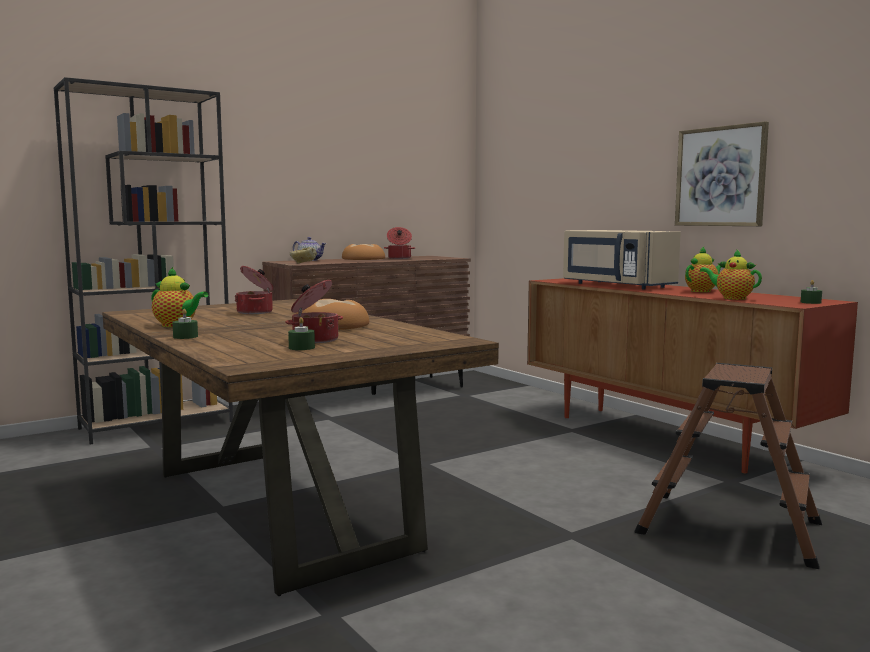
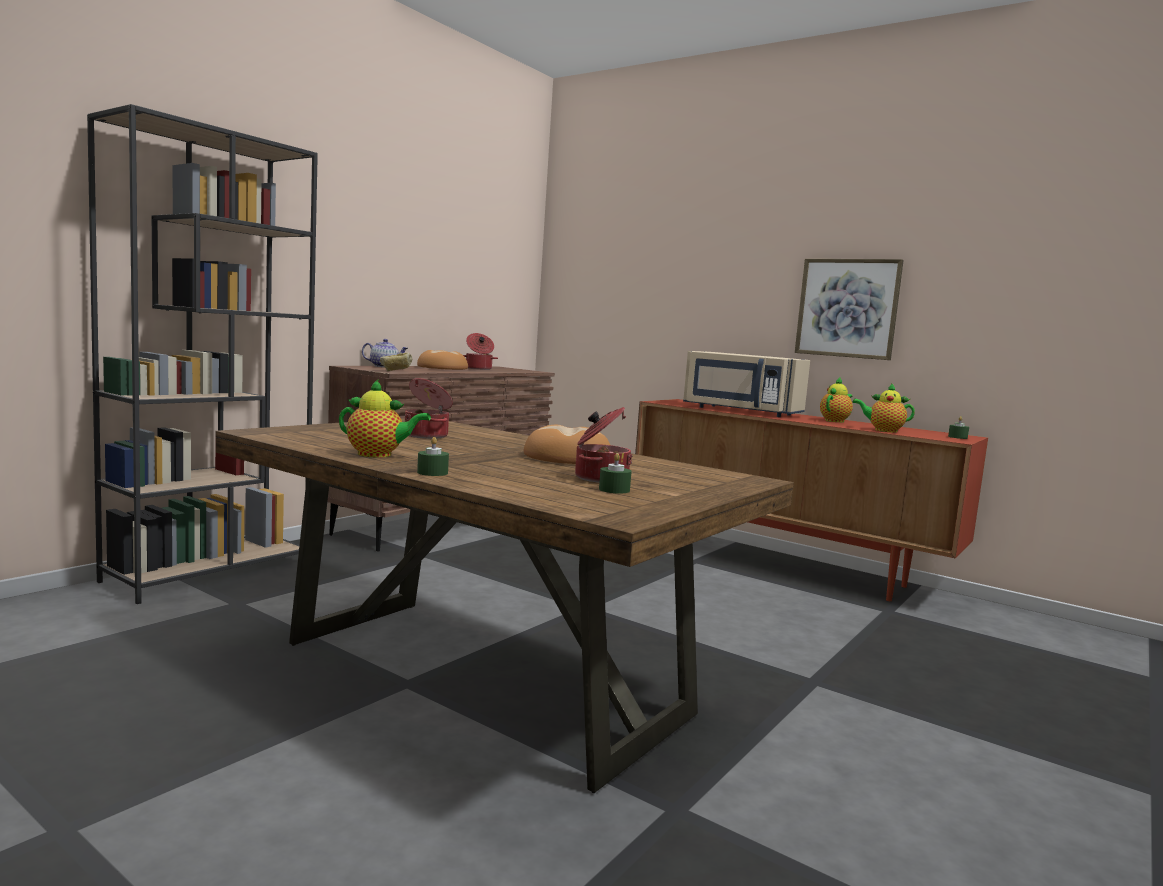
camera: 20 degrees left, 0 degrees up
brown step ladder [634,363,822,569] -> none

